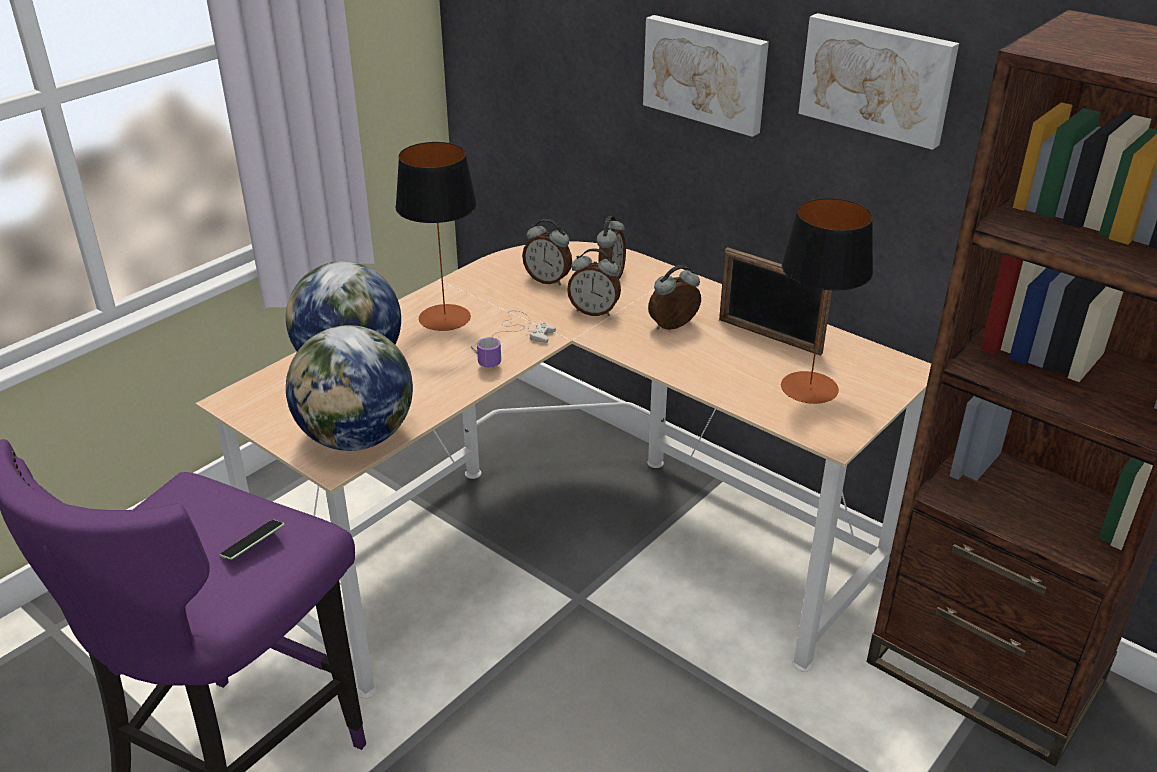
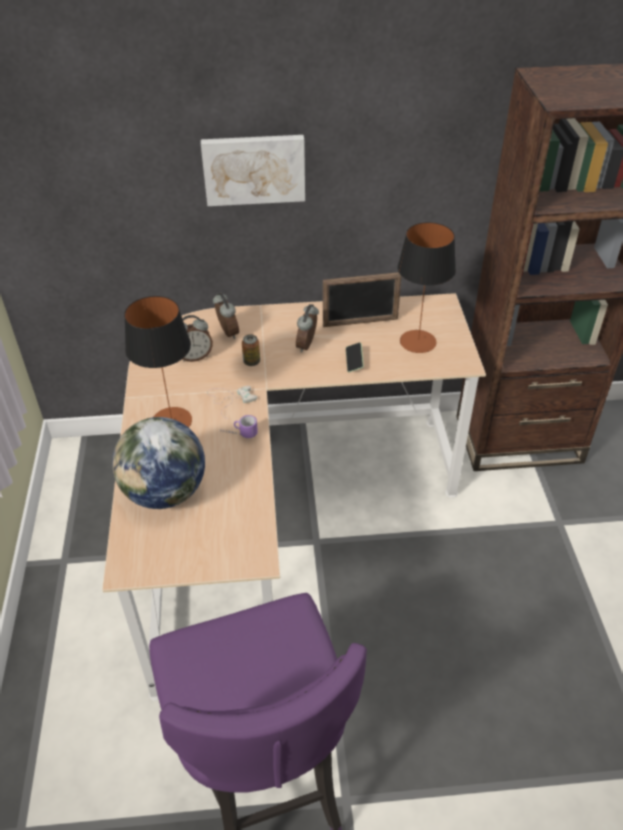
camera: 45 degrees left, 10 degrees up
phone [220,520,284,560] -> phone moved to [346,342,364,372]
globe [286,325,413,451] -> none
alarm clock [567,248,621,316] -> can [242,334,260,366]
picture [798,13,959,150] -> none

